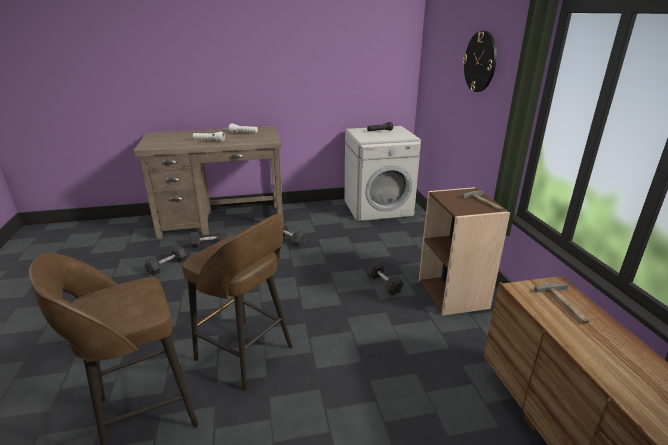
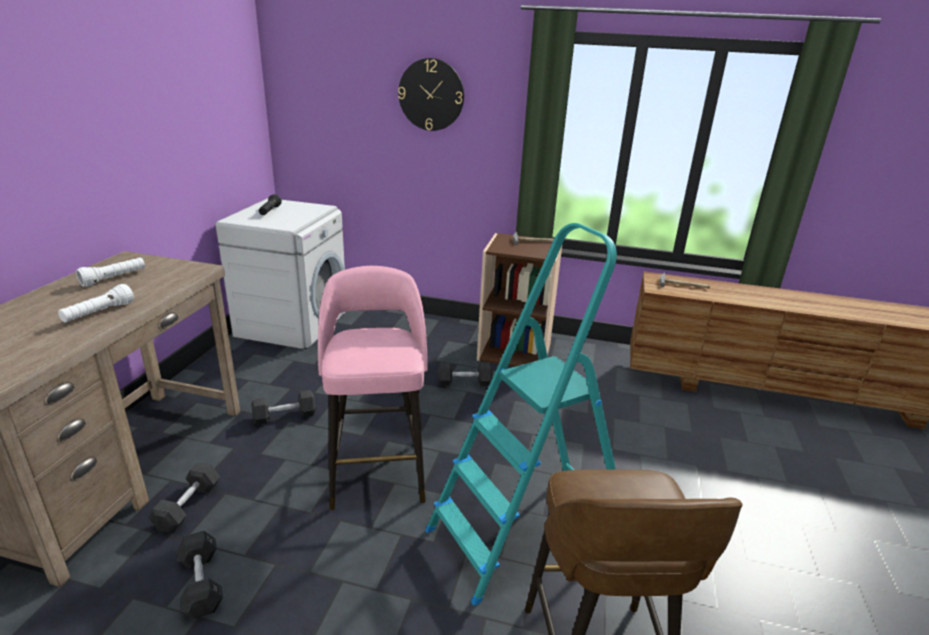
camera: 65 degrees left, 0 degrees up
brown stool [182,213,293,391] -> turquoise step ladder [425,223,617,606]
none -> pink stool [318,266,428,510]

